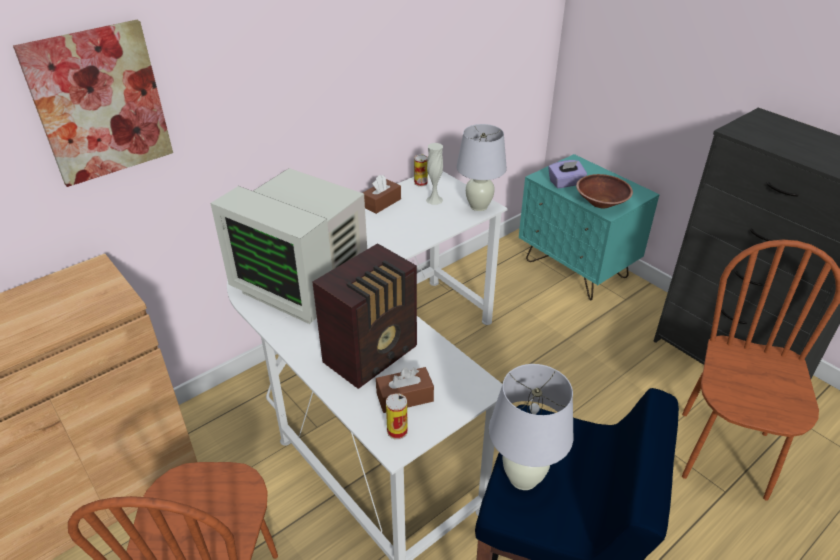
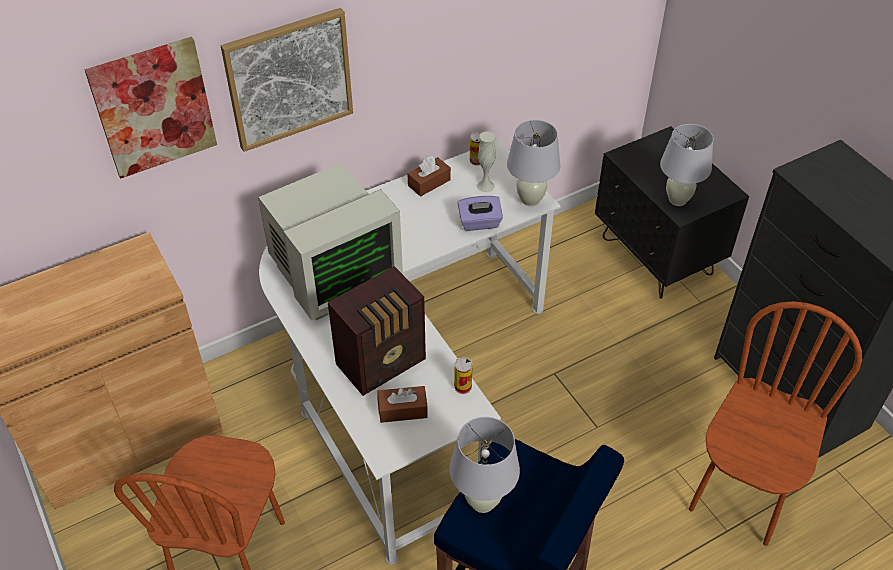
camera: 10 degrees right, 10 degrees up
monitor [210,168,367,324] -> monitor turned 75 degrees counterclockwise [258,163,403,321]
can [386,393,408,440] -> can moved to [454,357,473,394]
turquoise nightstand [519,154,660,300] -> black nightstand [595,126,749,299]
purple tissue box [548,160,587,188] -> purple tissue box moved to [458,196,503,231]
brown bowl [576,174,633,208] -> white table lamp [660,124,713,206]
none -> picture [221,8,353,152]

